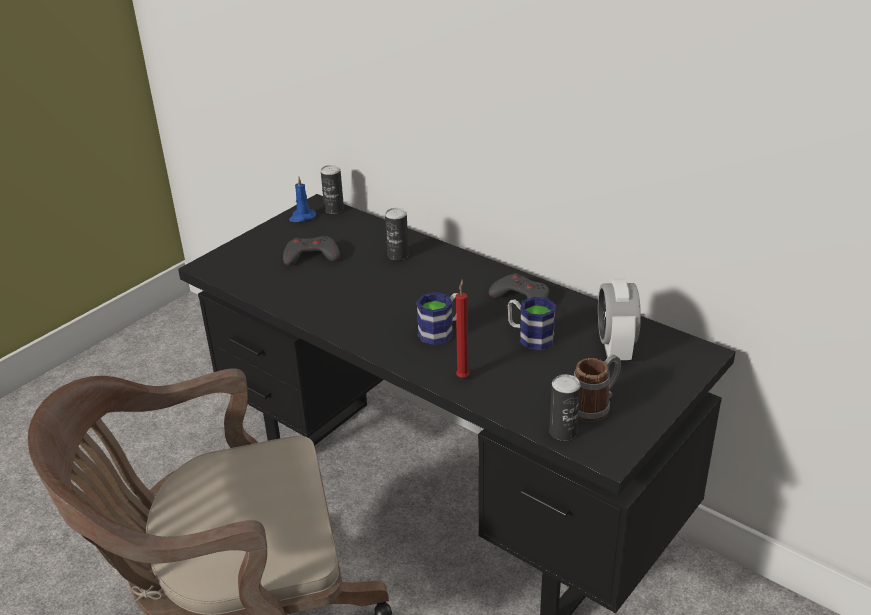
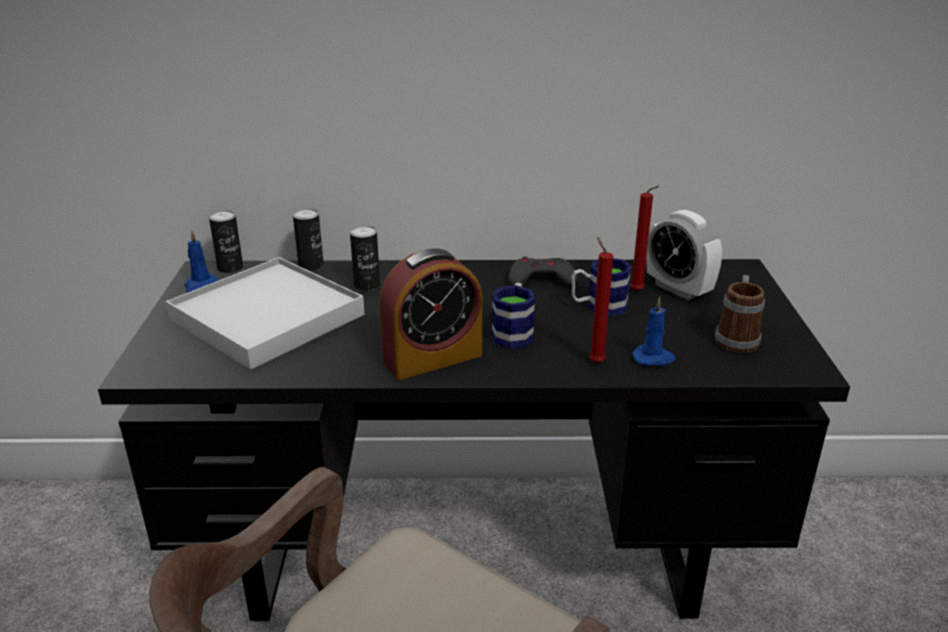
camera: 40 degrees left, 5 degrees down
grey game controller [283,236,340,266] -> white tray [165,257,365,370]
can [549,374,581,441] -> can moved to [293,208,324,271]
none -> alarm clock [379,248,482,380]
none -> red candle [630,186,660,291]
none -> blue candle [632,297,675,366]

